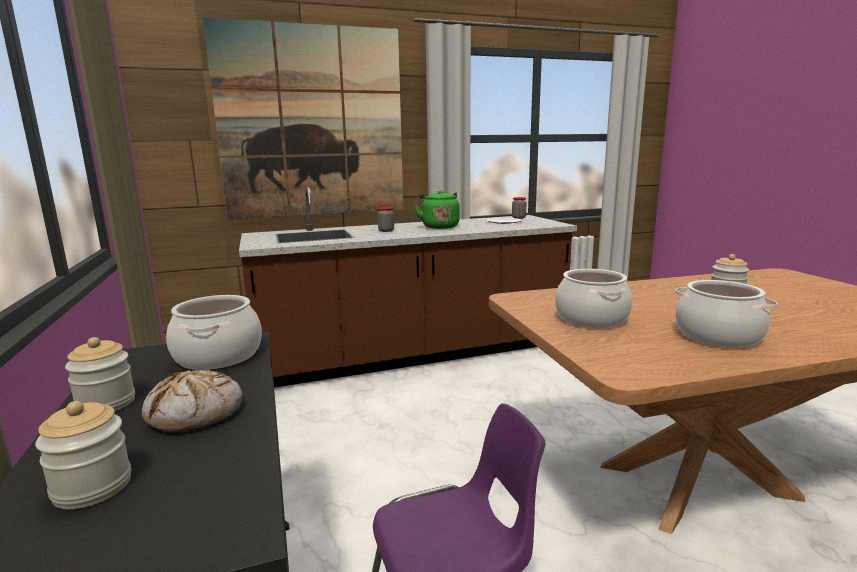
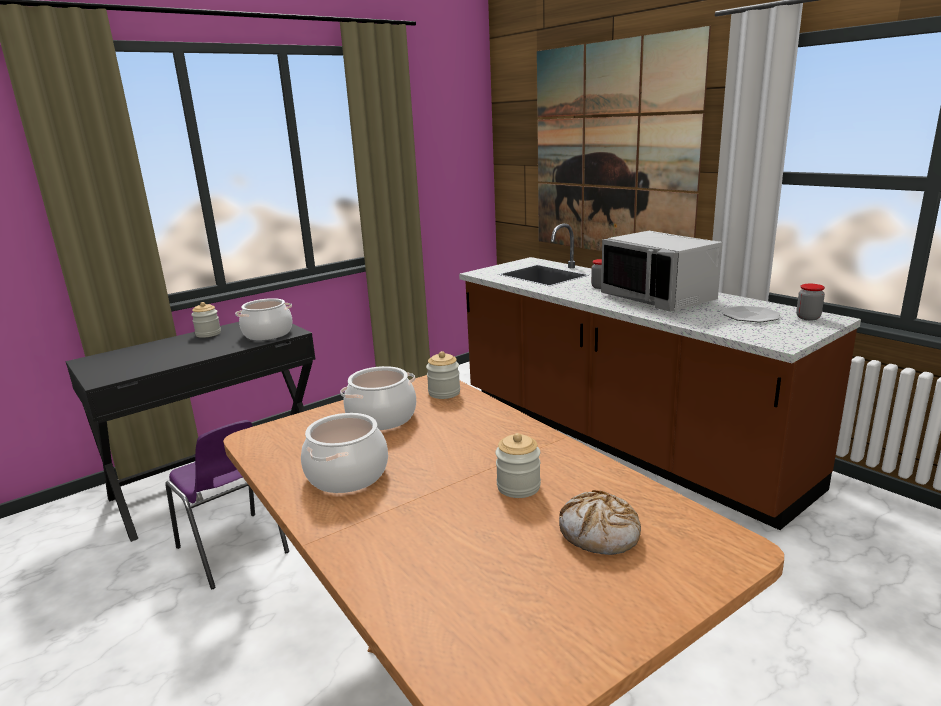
camera: 70 degrees right, 5 degrees up
jar [35,401,131,509] -> jar moved to [426,351,460,399]
bread [142,370,243,433] -> bread moved to [559,490,641,555]
green kettle [414,190,459,229] -> grey microwave [601,231,723,312]

